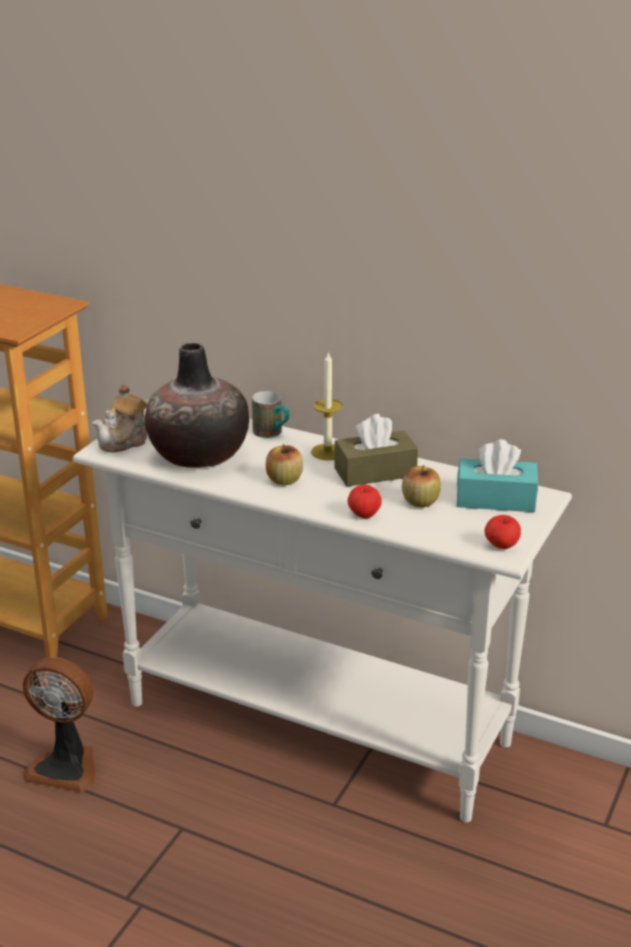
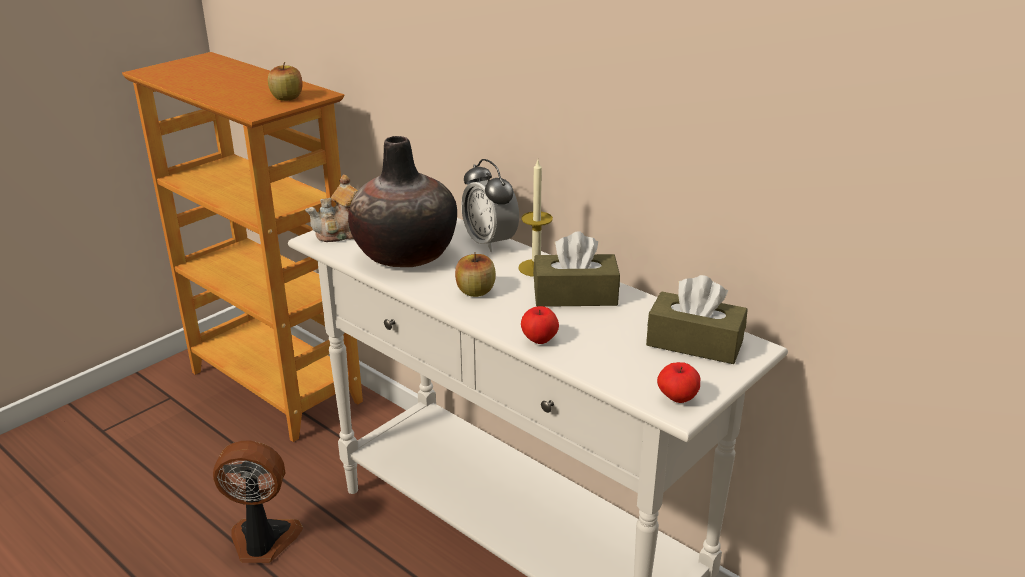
camera: 15 degrees right, 0 degrees up
fan [23,657,95,792] -> fan turned 150 degrees clockwise [213,440,303,563]
mug [252,391,289,438] -> alarm clock [461,159,519,252]
apple [402,465,441,507] -> apple moved to [268,62,303,101]
turquoise tissue box [457,439,538,512] -> brown tissue box [646,275,748,364]

